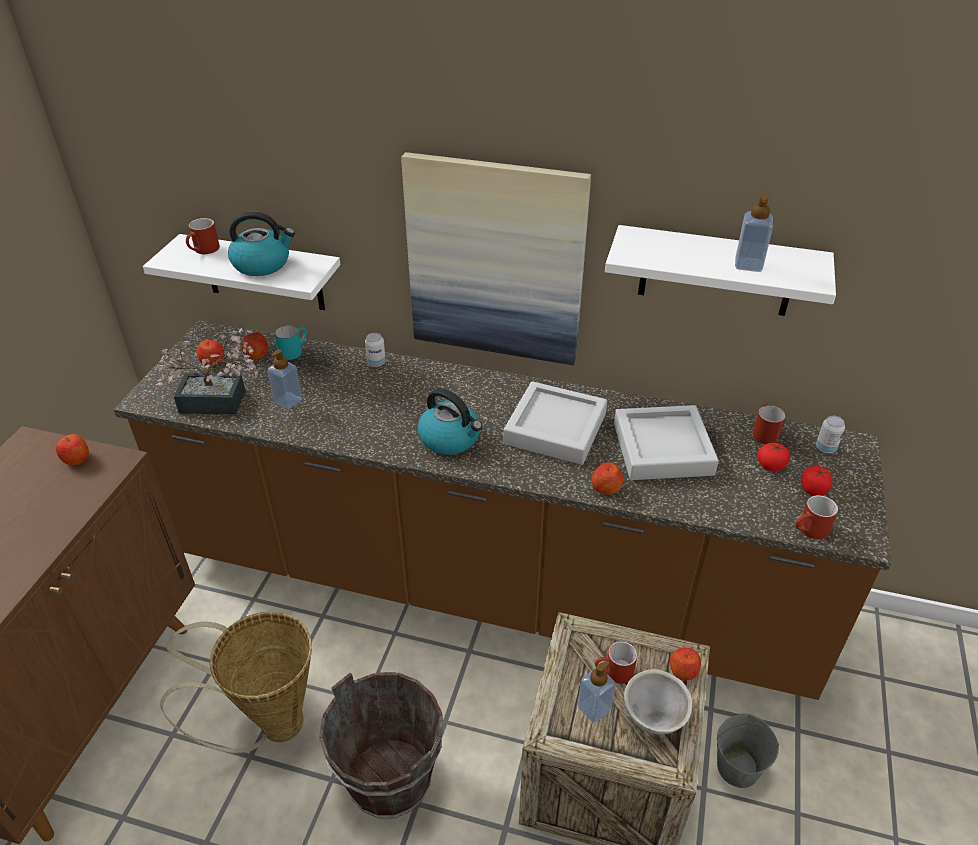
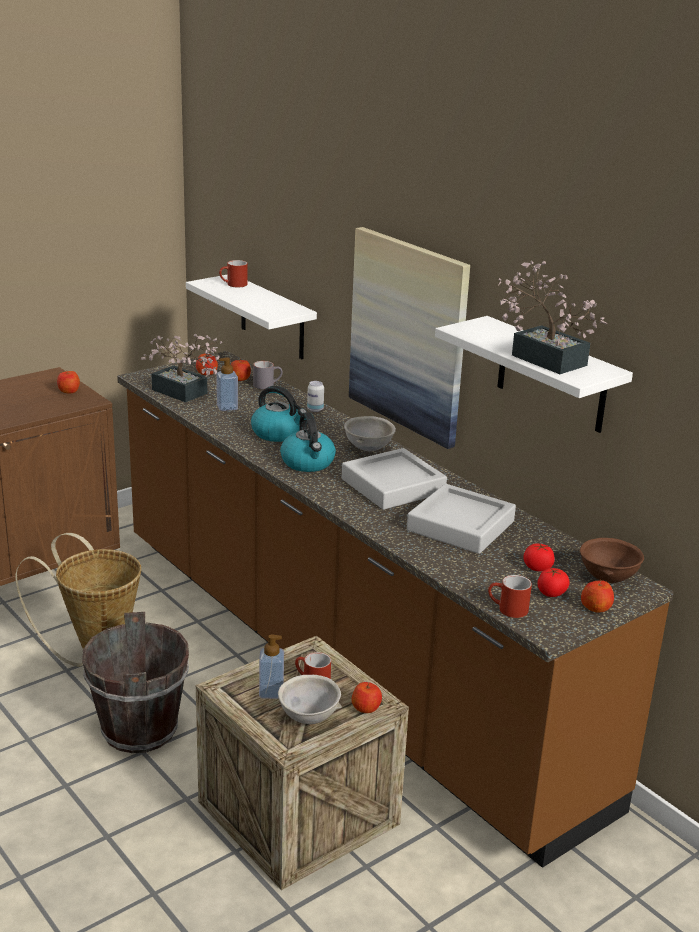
camera: 35 degrees right, 15 degrees down
kettle [228,211,295,276] -> kettle moved to [251,386,307,442]
turquoise mug [274,325,307,360] -> grey mug [253,361,283,389]
apple [592,462,623,495] -> apple moved to [581,580,614,613]
grey bucket [717,713,779,788] -> none
soap dispenser [735,194,773,272] -> potted plant [498,261,607,374]
red mug [752,403,786,444] -> none
can [816,416,845,453] -> brown bowl [580,538,644,583]
none -> grey bowl [344,416,396,451]

